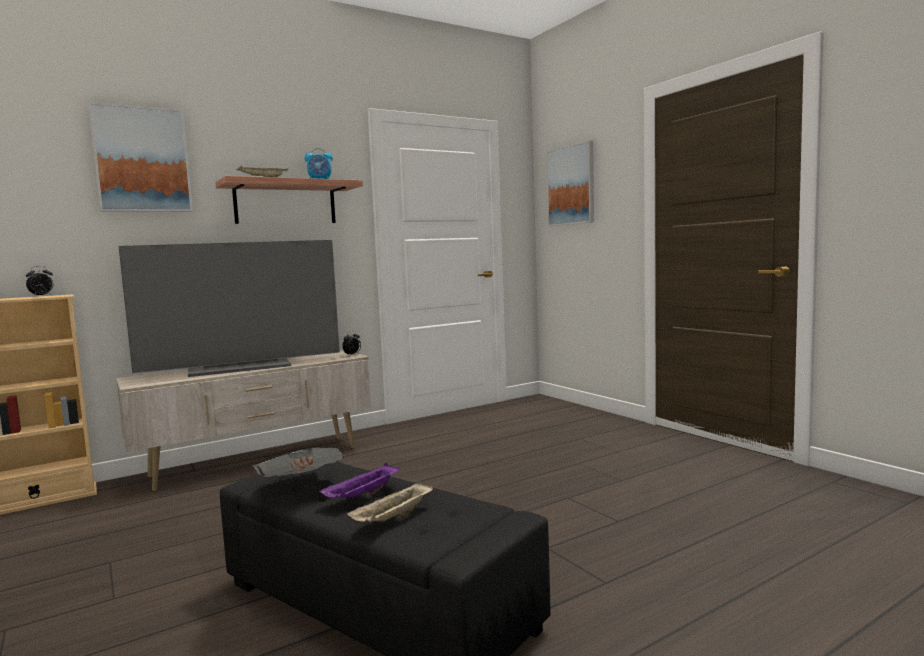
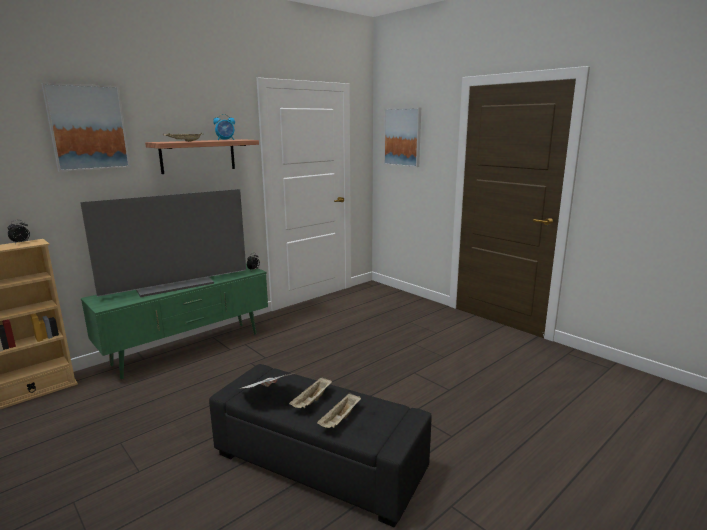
camera: 10 degrees left, 10 degrees up
beige tv stand [116,350,371,491] -> green tv stand [81,263,268,379]
purple tray [319,463,399,498] -> beige tray [289,376,332,408]

